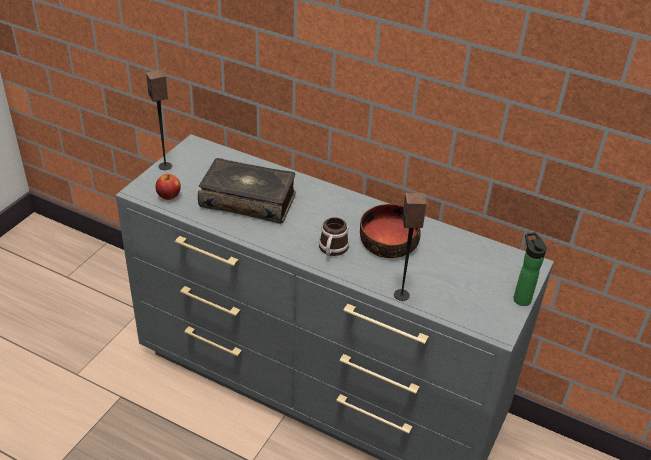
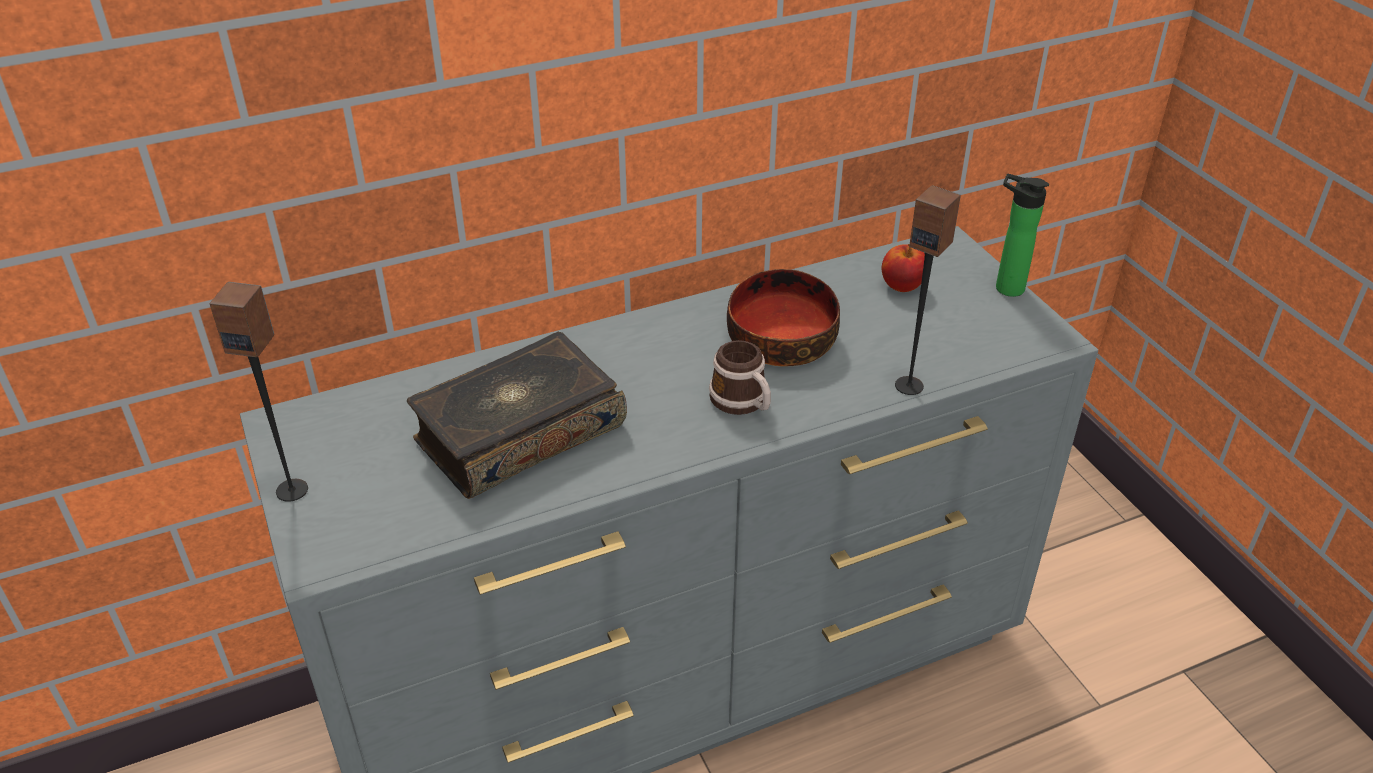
camera: 50 degrees left, 0 degrees up
apple [156,174,181,200] -> apple moved to [882,244,925,292]

